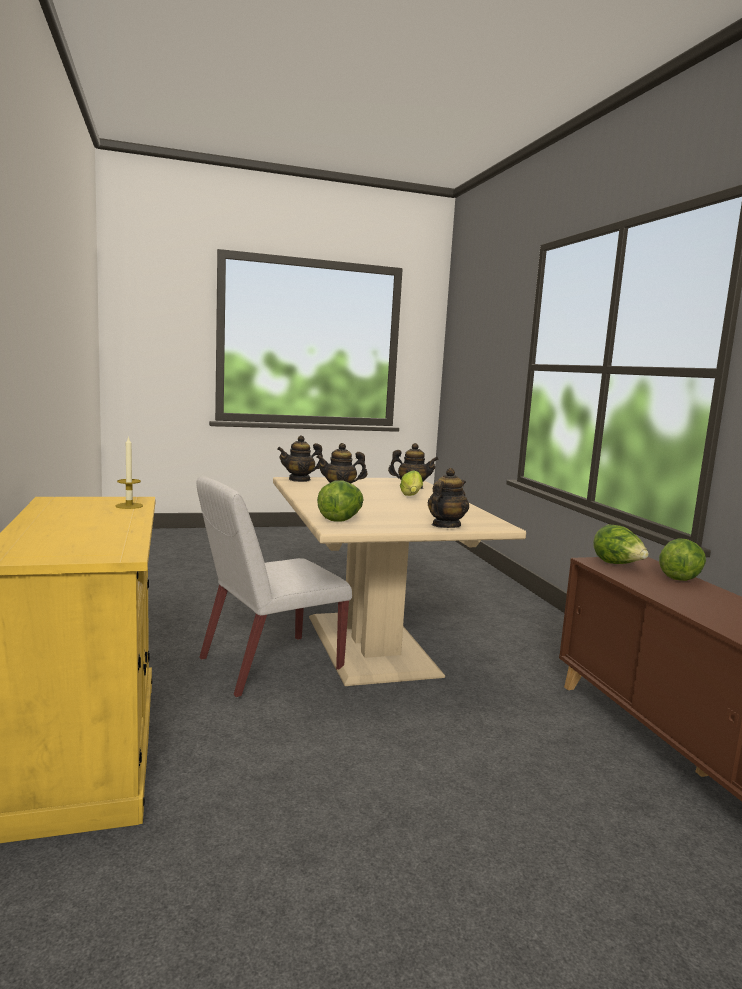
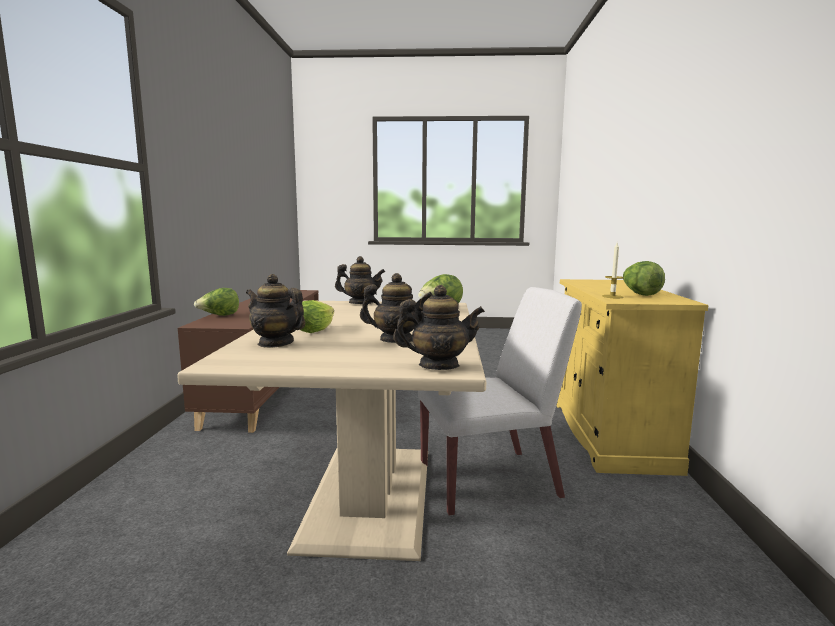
camera: 160 degrees left, 0 degrees up
teapot [428,468,469,528] -> teapot turned 135 degrees counterclockwise [335,256,385,304]
lettuce [593,525,649,564] -> lettuce moved to [623,261,665,296]

